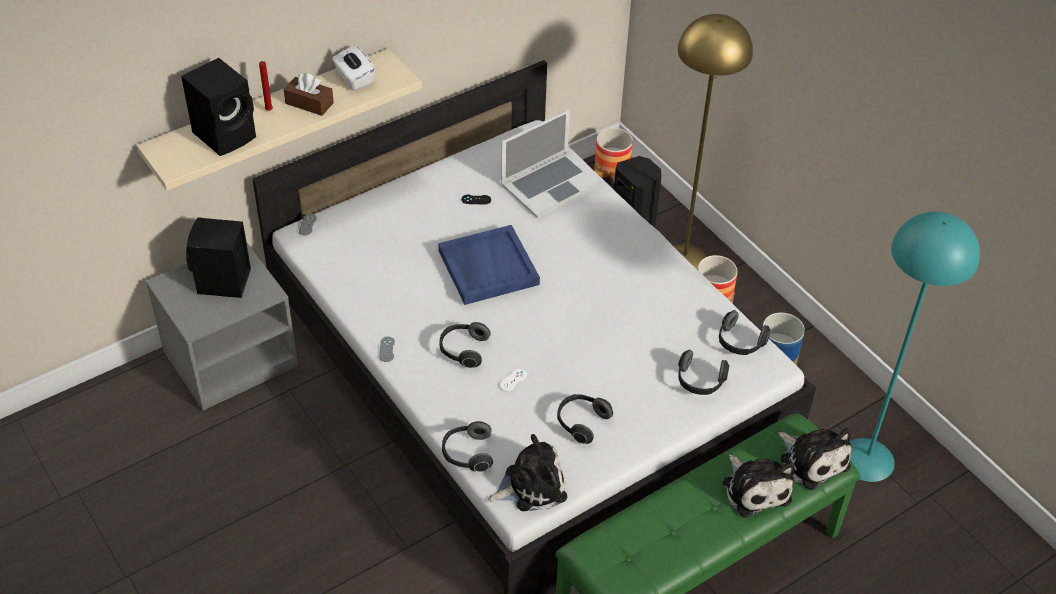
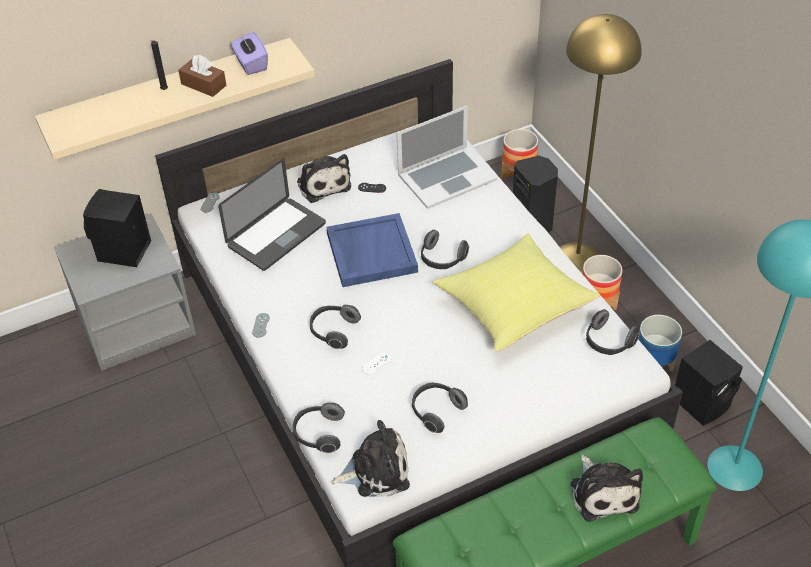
camera: 10 degrees right, 0 degrees up
black speaker [181,58,256,156] -> black speaker moved to [675,340,743,426]
red candle [259,61,273,111] -> black candle [151,40,168,90]
white tissue box [332,45,375,91] -> purple tissue box [231,32,268,75]
headphones [678,350,730,395] -> headphones moved to [421,229,469,269]
plush toy [778,428,851,490] -> plush toy moved to [297,154,351,203]
none -> laptop [218,159,326,271]
none -> yellow pillow [433,234,600,352]

